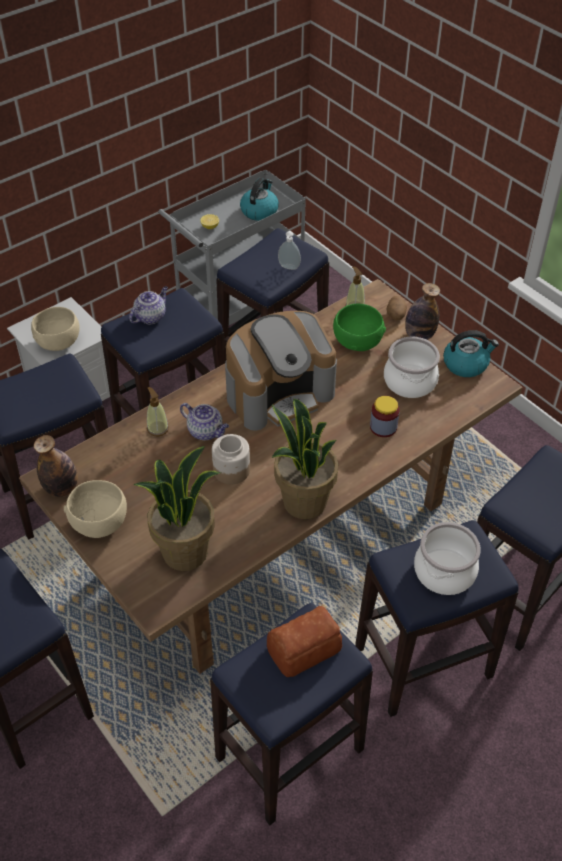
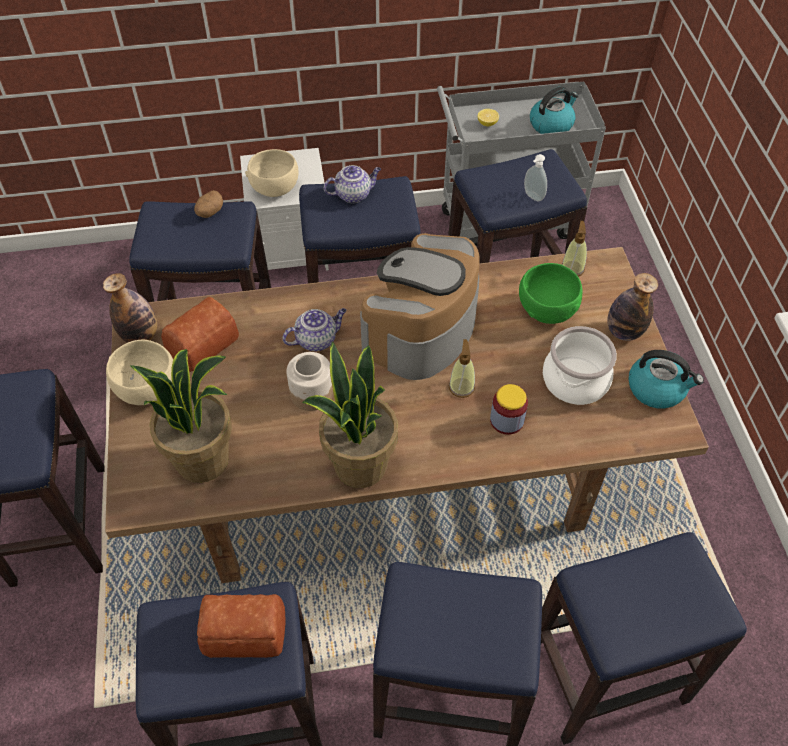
camera: 30 degrees right, 5 degrees up
soap dispenser [147,387,169,436] -> soap dispenser moved to [449,339,475,398]
teapot [180,403,229,440] -> teapot turned 90 degrees counterclockwise [282,308,347,351]
coffee machine [225,311,337,430] -> coffee machine turned 120 degrees clockwise [360,233,479,380]
potato [387,296,407,320] -> potato moved to [194,190,223,218]
cooking pot [414,522,481,595] -> none
none -> bread [161,297,239,372]

